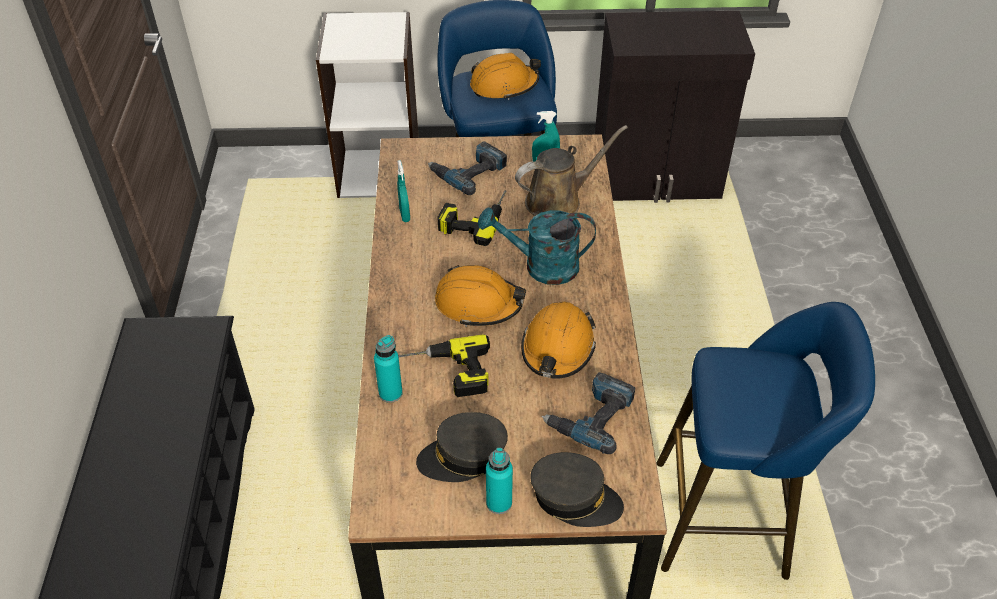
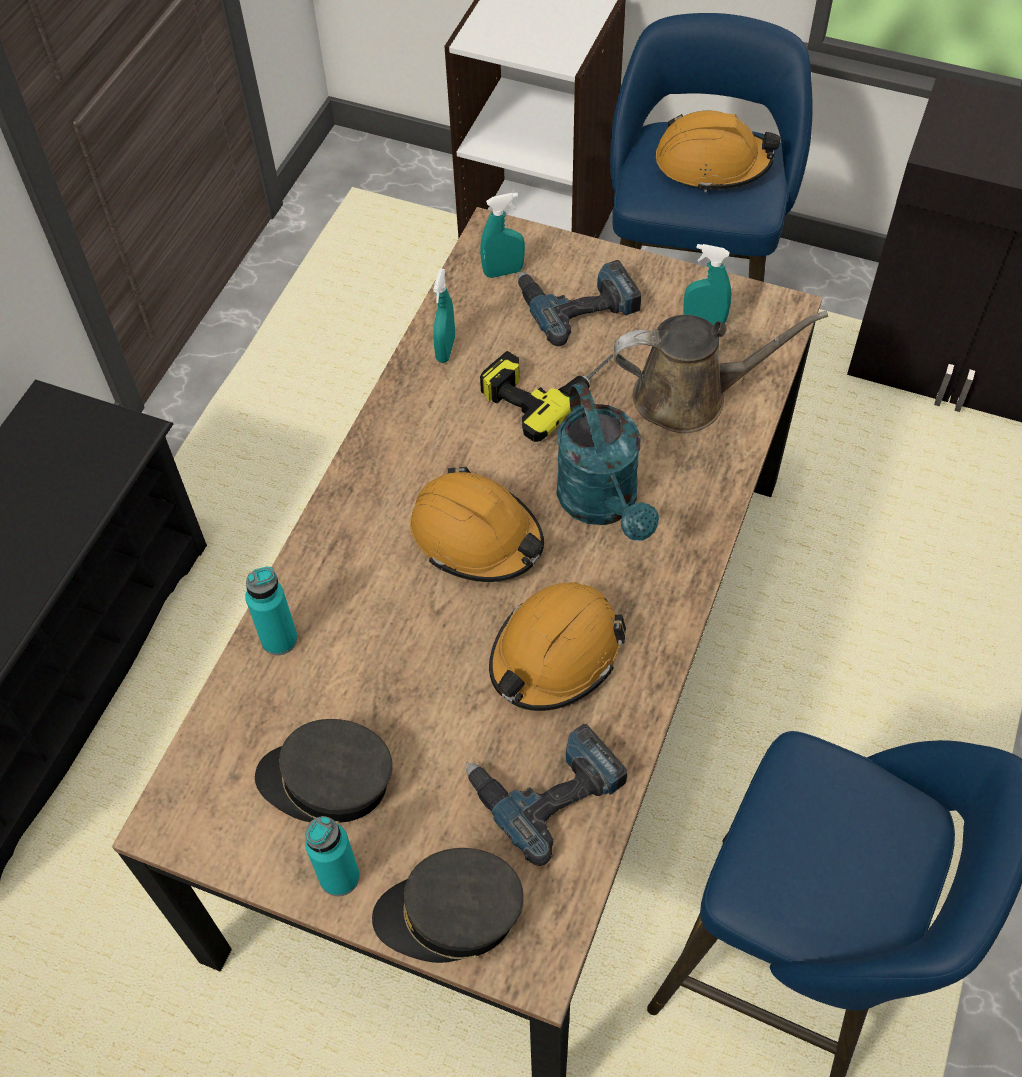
camera: 25 degrees right, 10 degrees up
power drill [398,334,490,397] -> none
turquoise watering can [478,207,596,285] -> turquoise watering can turned 135 degrees counterclockwise [556,382,659,541]
grey cap [531,452,624,527] -> grey cap turned 135 degrees clockwise [372,848,524,963]
none -> turquoise spray bottle [480,193,525,278]

